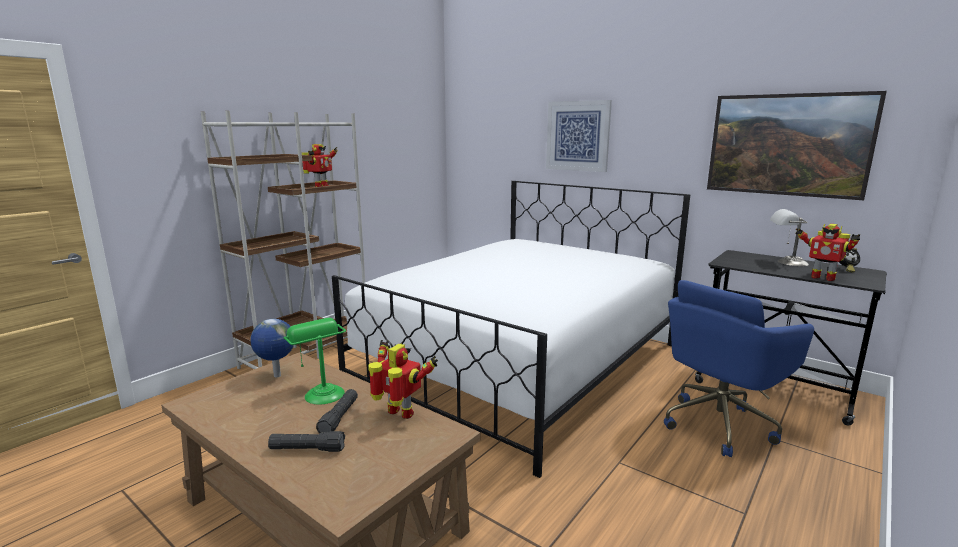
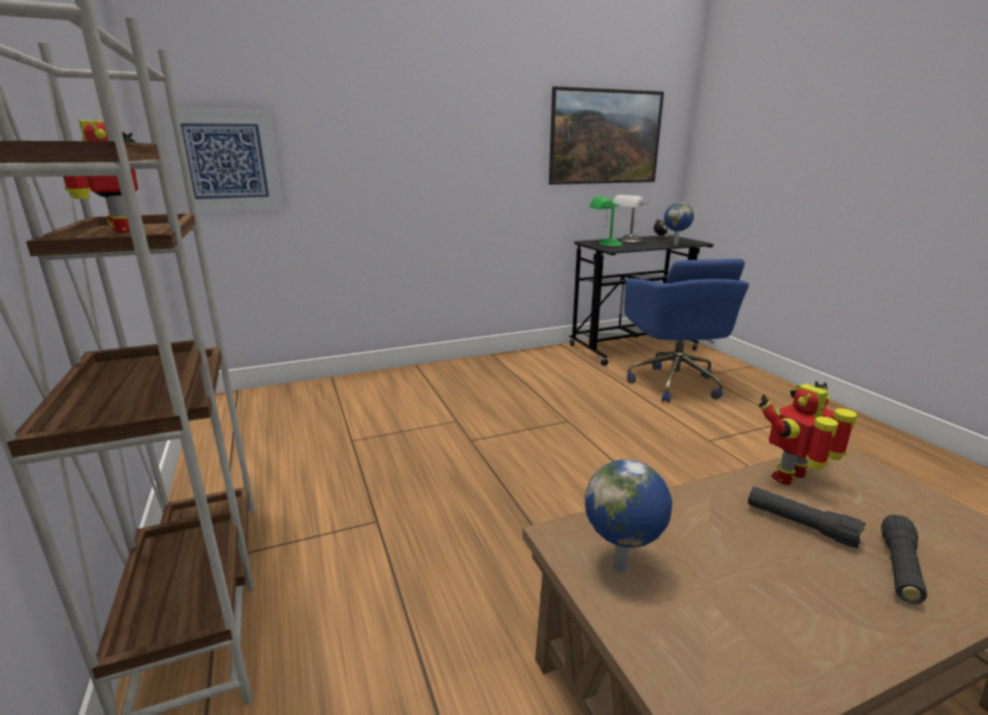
camera: 60 degrees left, 5 degrees up
green table lamp [283,318,346,405] -> green table lamp moved to [589,196,623,246]
white bed [332,181,690,478] -> none
picture [546,100,612,172] -> picture moved to [160,107,284,213]
toy robot [796,224,860,281] -> globe [664,202,694,245]

